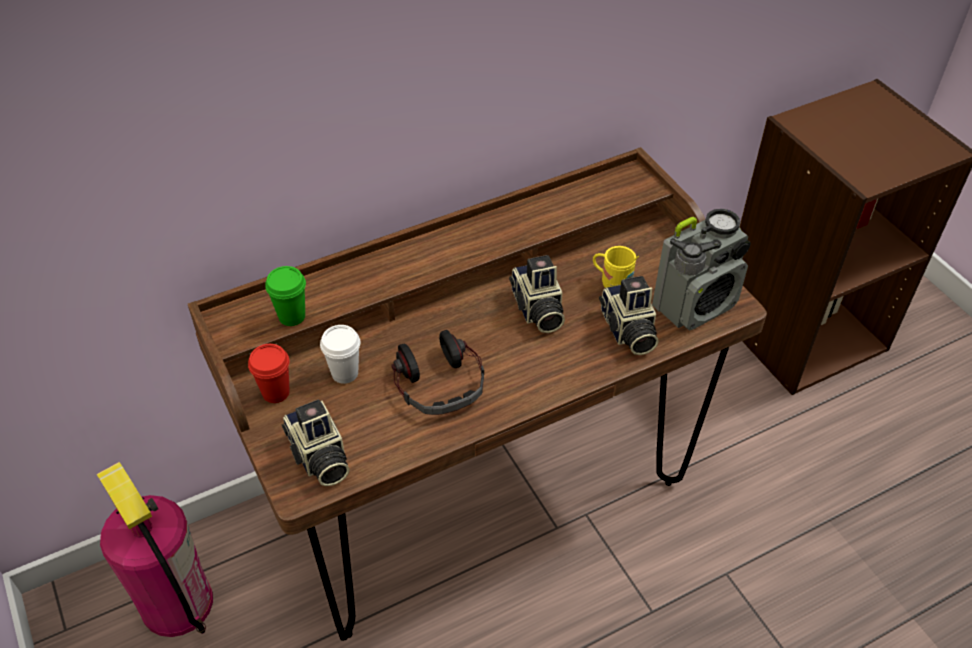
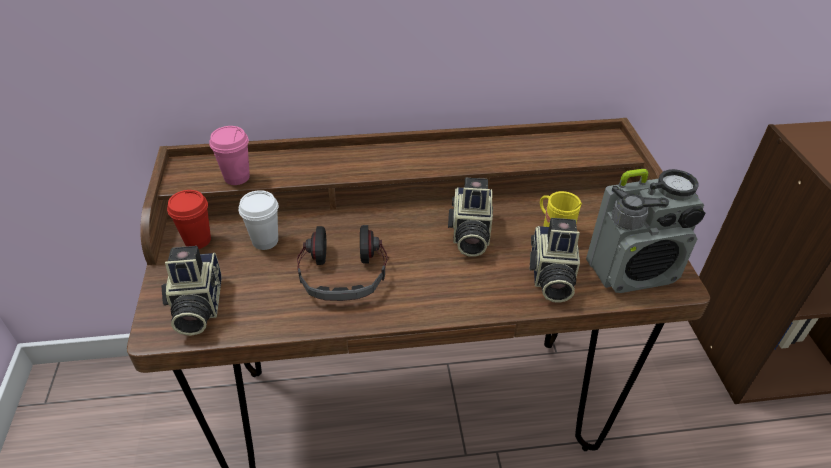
camera: 20 degrees right, 5 degrees down
fire extinguisher [97,462,213,637] -> none
green cup [265,266,306,326] -> pink cup [210,126,250,185]

